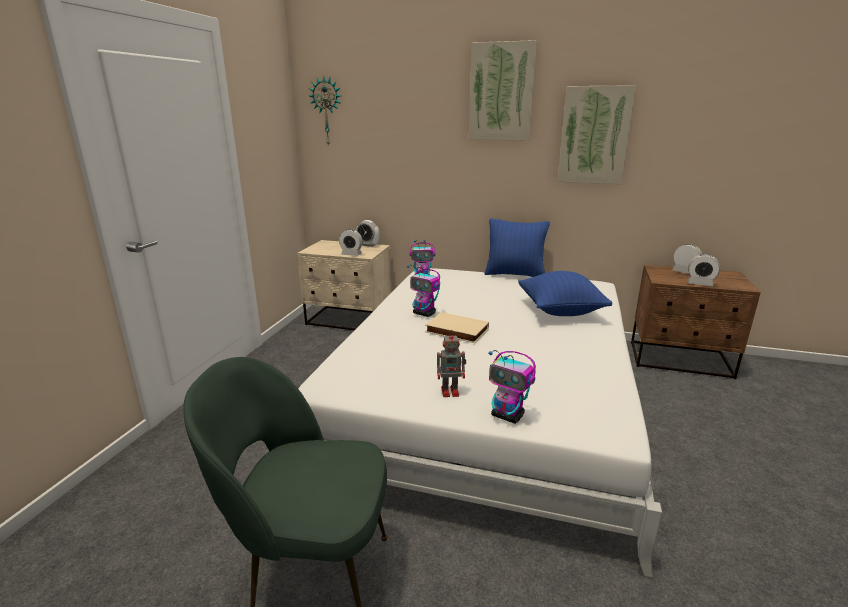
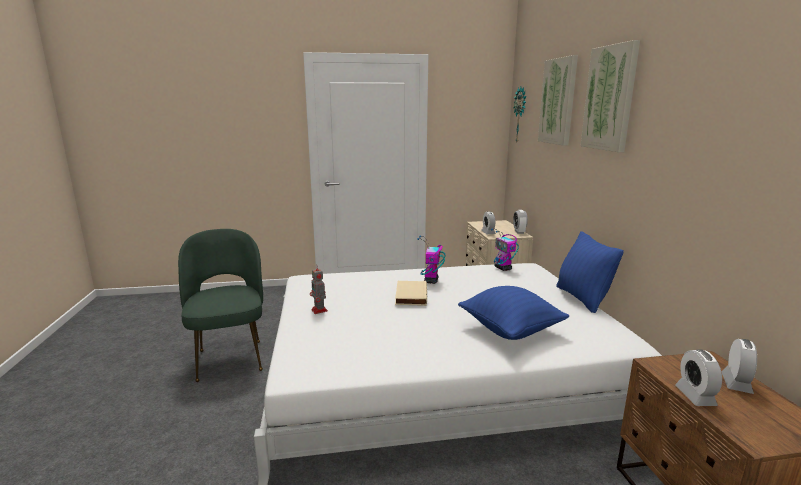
camera: 65 degrees right, 5 degrees down
toy robot [489,350,536,424] -> none
picture [557,85,636,184] -> picture moved to [538,55,578,146]

